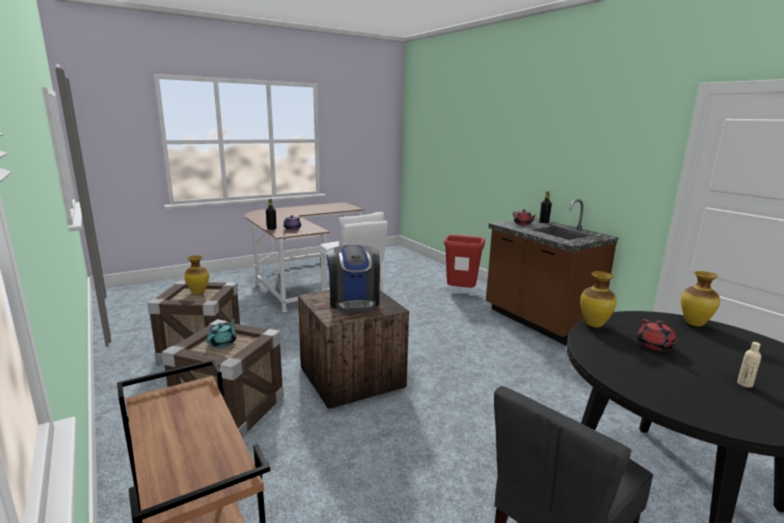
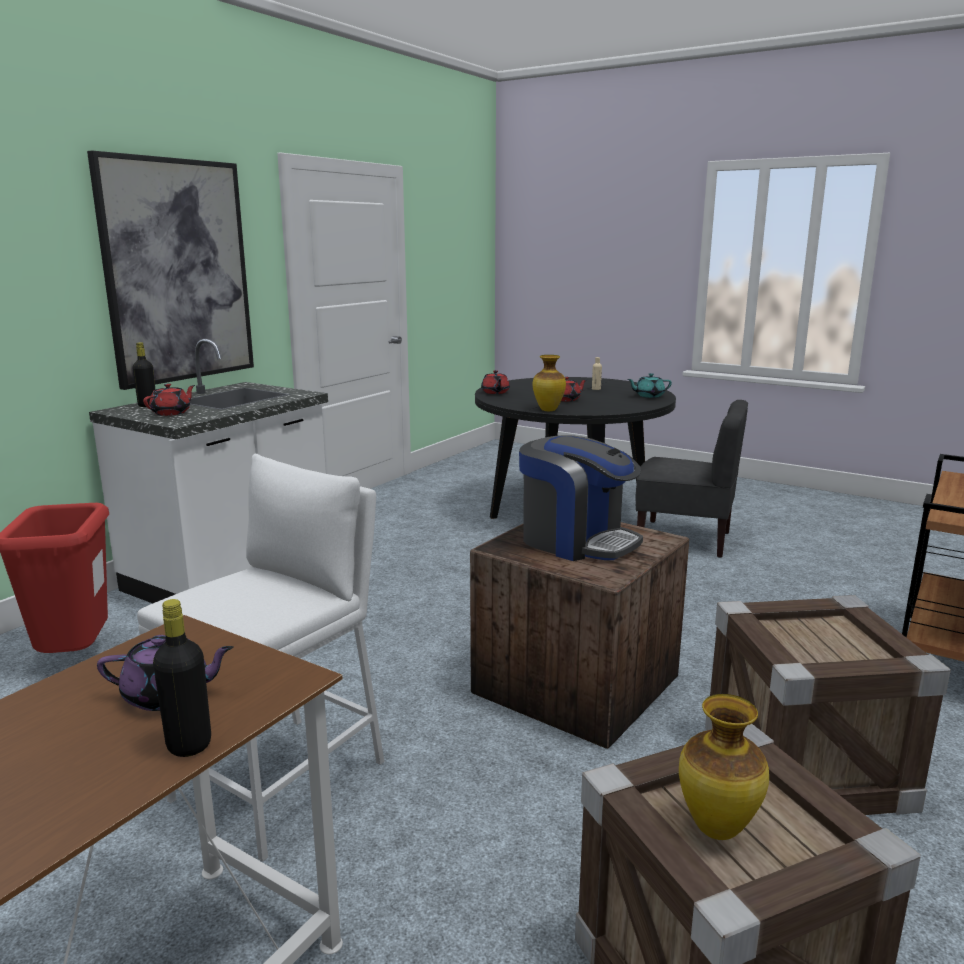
camera: 115 degrees left, 0 degrees up
turquoise teapot [207,318,237,348] -> turquoise teapot moved to [628,373,672,398]
coffee machine [326,245,380,313] -> coffee machine turned 75 degrees clockwise [519,435,643,561]
brown counter [486,199,619,346] -> white counter [89,339,328,603]
vase [681,271,720,326] -> red teapot [481,370,510,394]
none -> picture [87,151,254,390]

